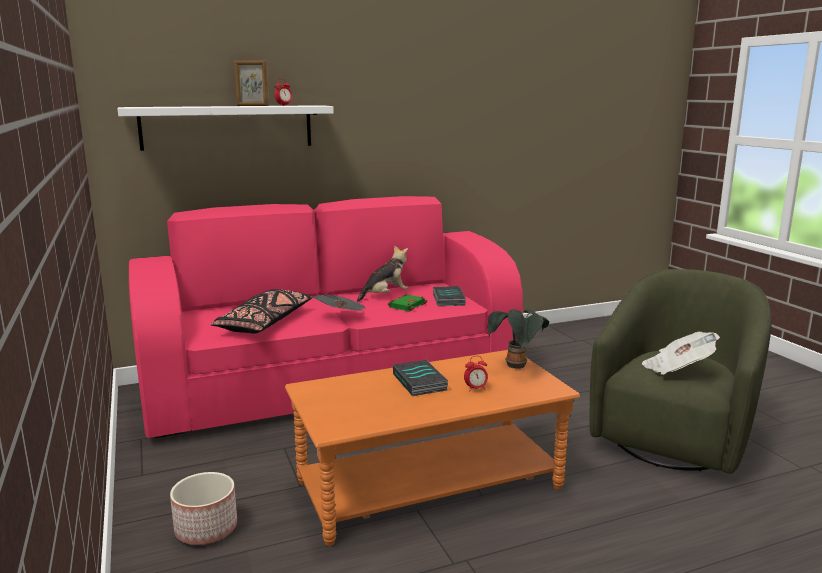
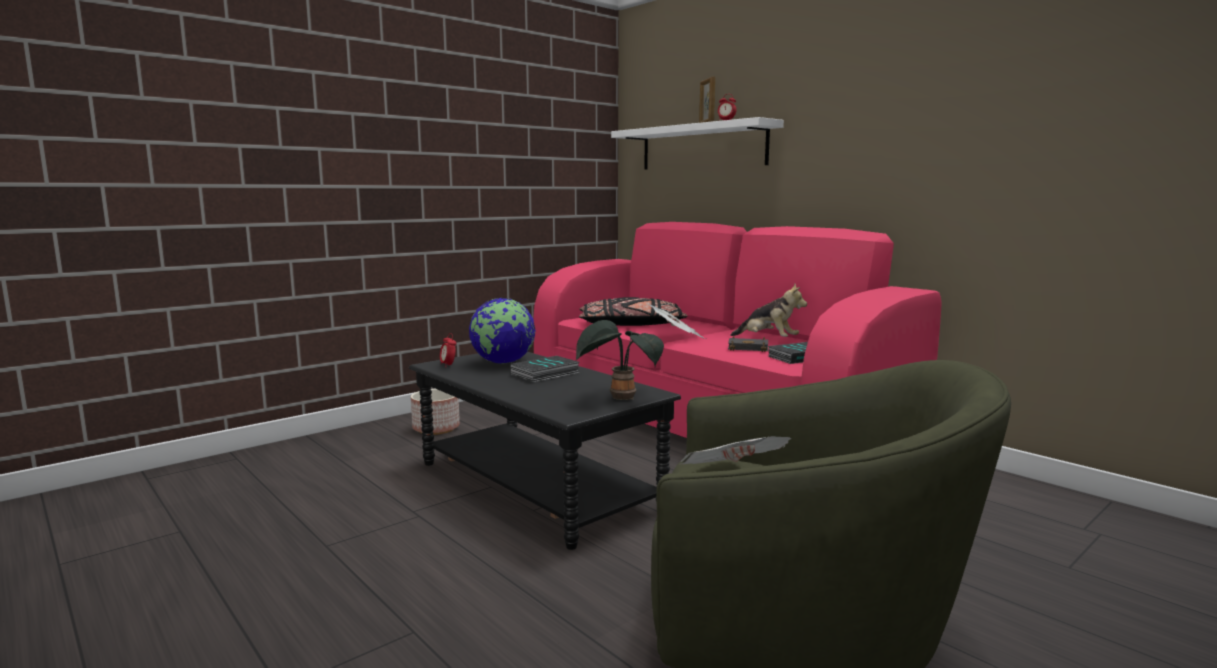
camera: 70 degrees right, 5 degrees down
orange coffee table [285,350,580,546] -> black coffee table [409,352,681,550]
green book [388,294,427,312] -> black book [728,336,768,352]
alarm clock [464,356,488,392] -> alarm clock moved to [440,333,456,368]
none -> globe [469,298,535,364]

